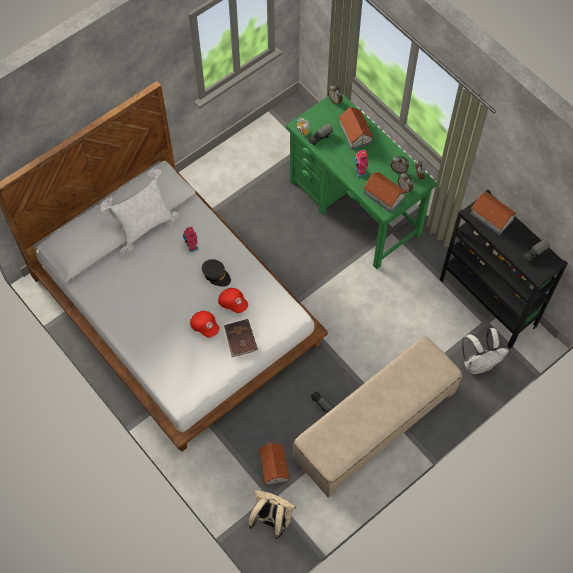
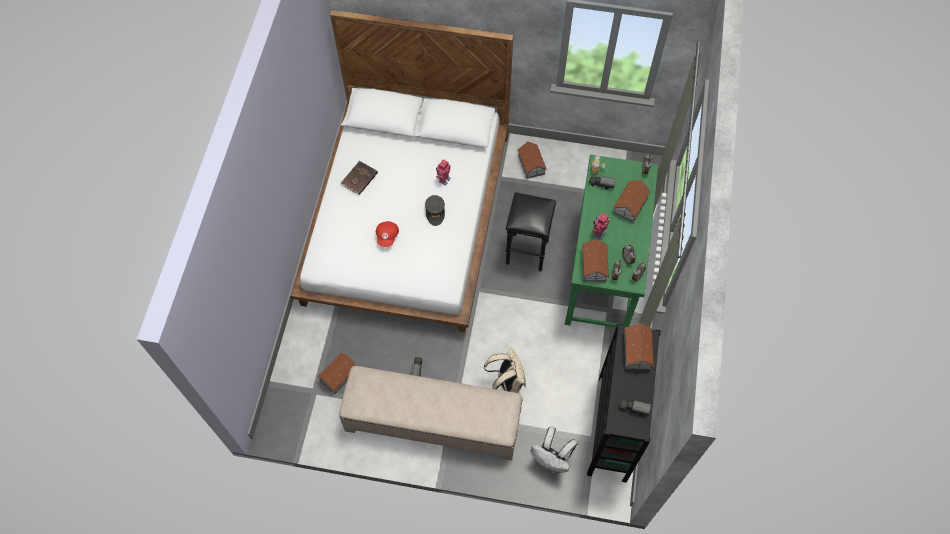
camera: 50 degrees right, 0 degrees up
white pillow [100,169,180,255] -> none
red cap [218,288,248,313] -> none
brown book [224,319,258,357] -> brown book moved to [340,161,378,195]
beige backpack [249,490,296,539] -> beige backpack moved to [484,347,526,393]
none -> black stool [506,192,556,271]
none -> toy house [517,141,547,179]

